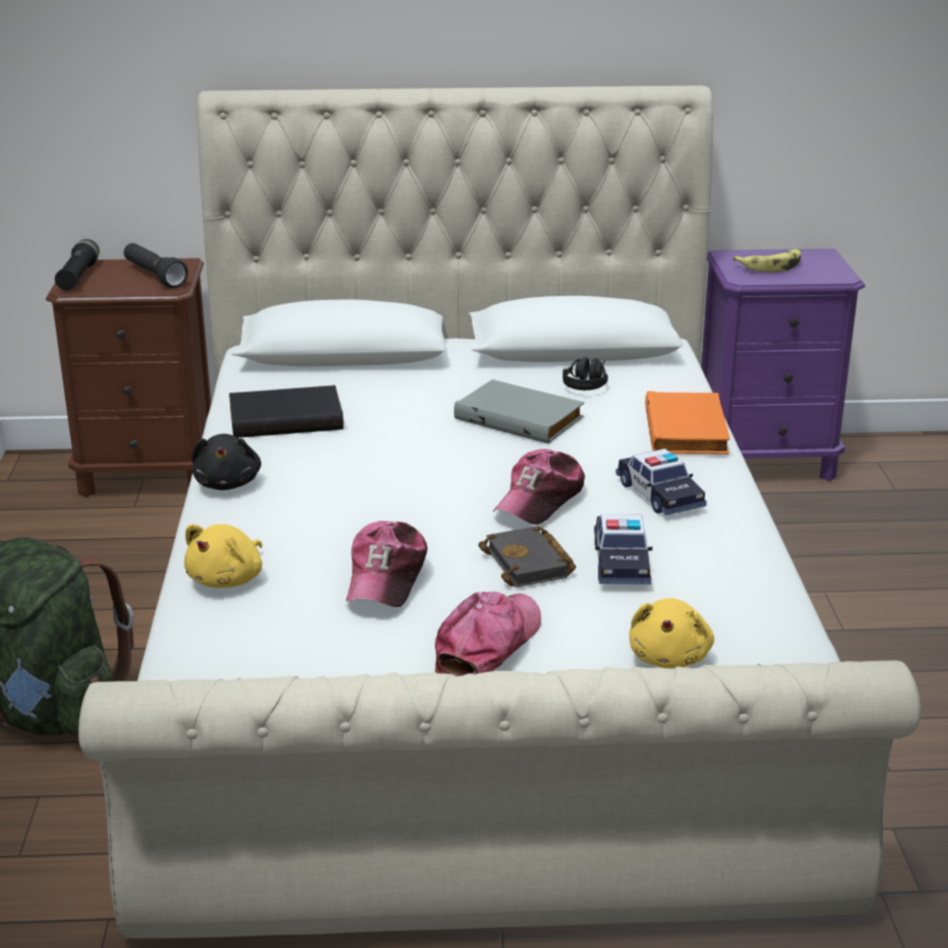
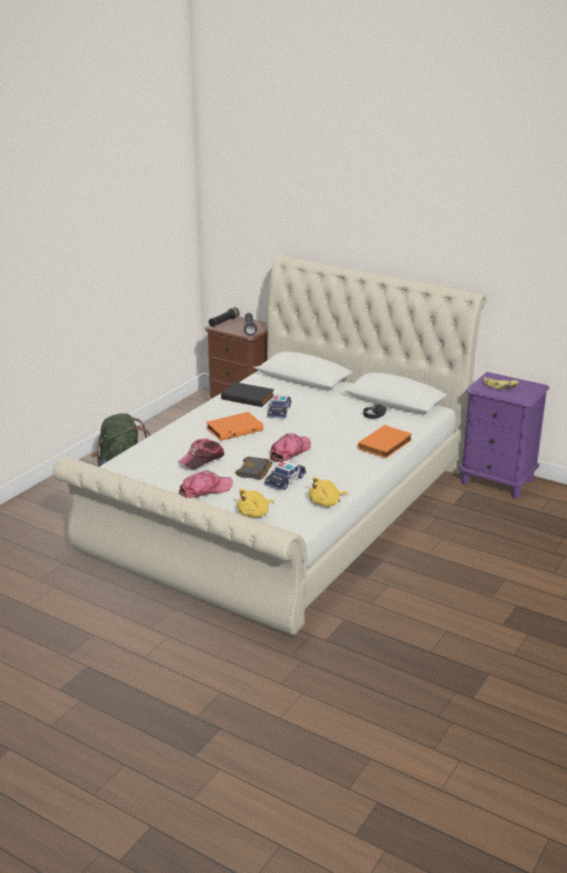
camera: 35 degrees right, 0 degrees up
yellow plush toy [184,524,262,588] -> yellow plush toy moved to [309,477,348,506]
black plush toy [192,434,261,490] -> none
grey book [454,379,584,444] -> none
cap [493,449,585,525] -> cap turned 150 degrees clockwise [270,433,311,462]
toy car [616,449,707,515] -> toy car moved to [267,394,291,418]
none -> orange book [206,412,263,441]

